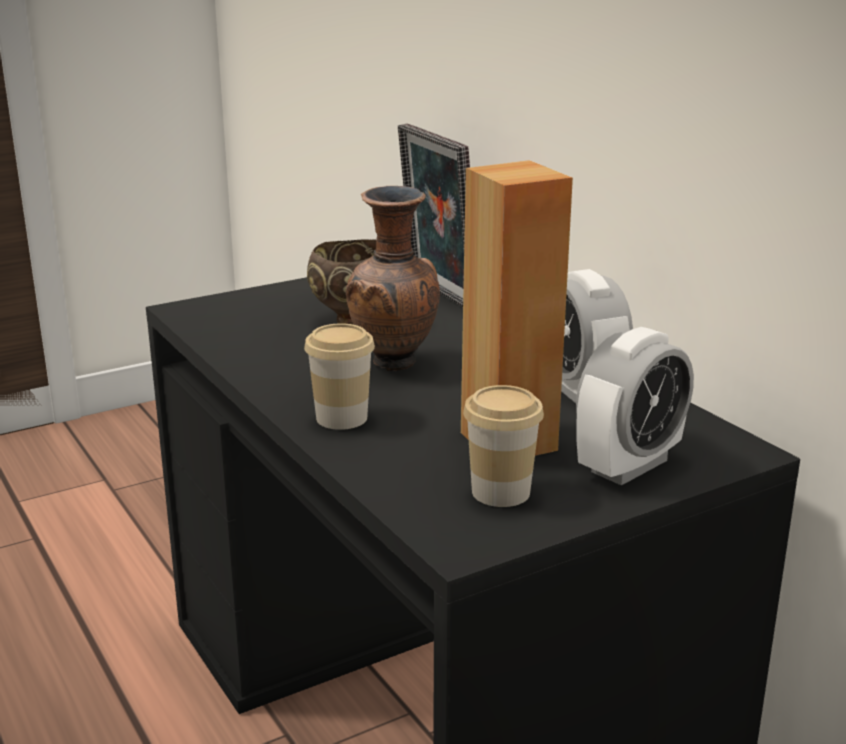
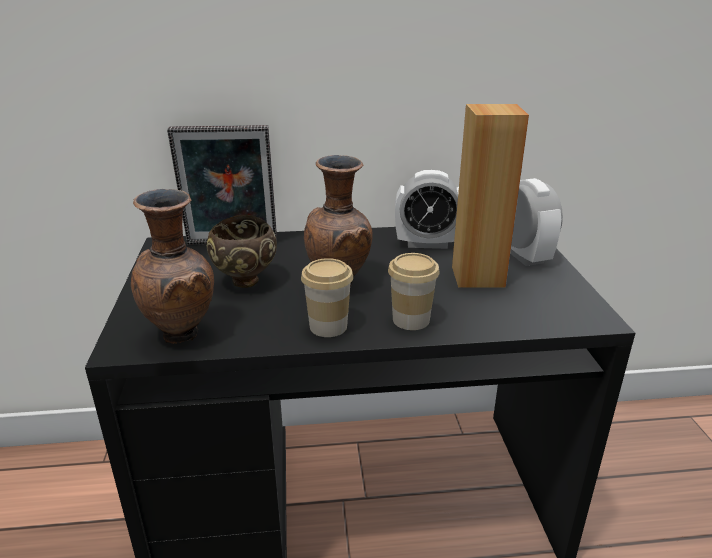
camera: 65 degrees left, 5 degrees up
cup [463,385,544,507] -> cup moved to [301,258,353,337]
none -> brown vase [131,189,214,344]

